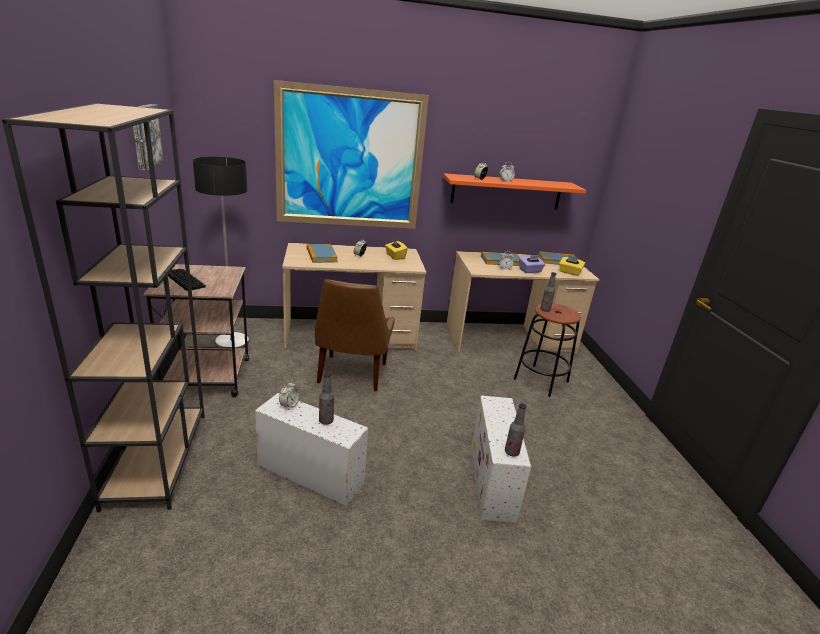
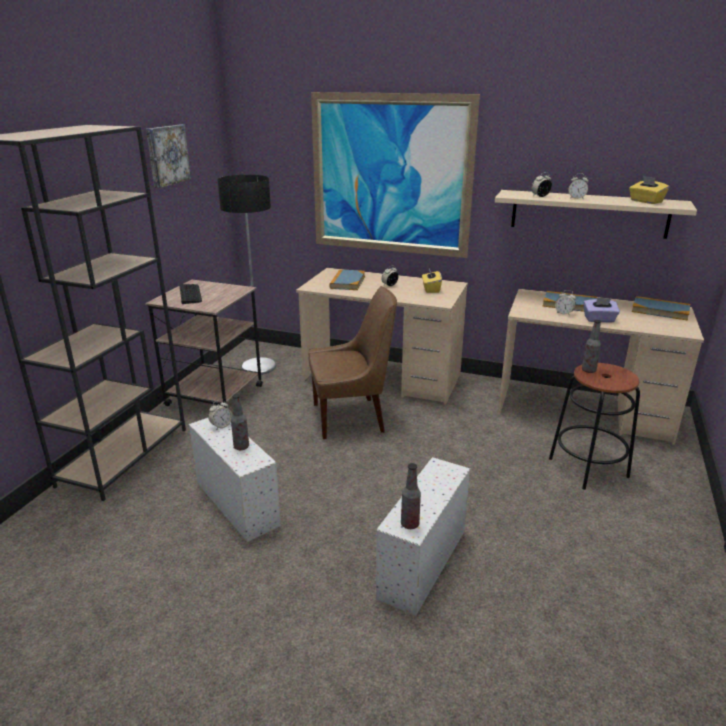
camera: 30 degrees right, 0 degrees up
brown chair [315,279,395,391] -> brown chair turned 135 degrees counterclockwise [308,286,397,439]
orange shelf [443,173,586,209] -> beige shelf [495,190,697,239]
yellow tissue box [559,255,585,276] -> yellow tissue box moved to [629,176,669,204]

